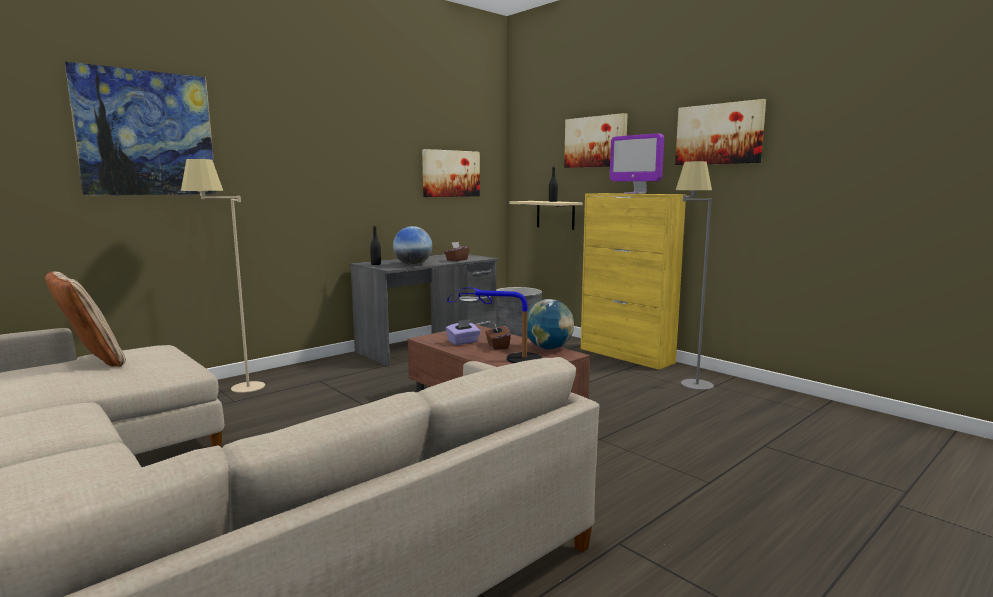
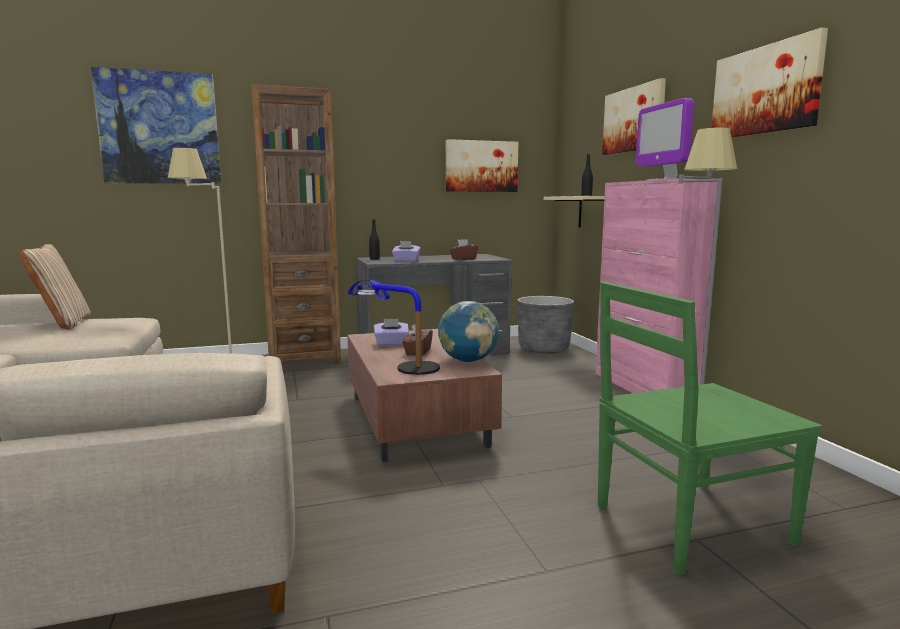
camera: 25 degrees right, 0 degrees up
globe [393,226,432,265] -> purple tissue box [392,241,421,262]
yellow cabinet [581,193,686,370] -> pink cabinet [596,179,718,393]
none -> brown bookcase [252,84,341,364]
none -> green chair [598,282,822,576]

